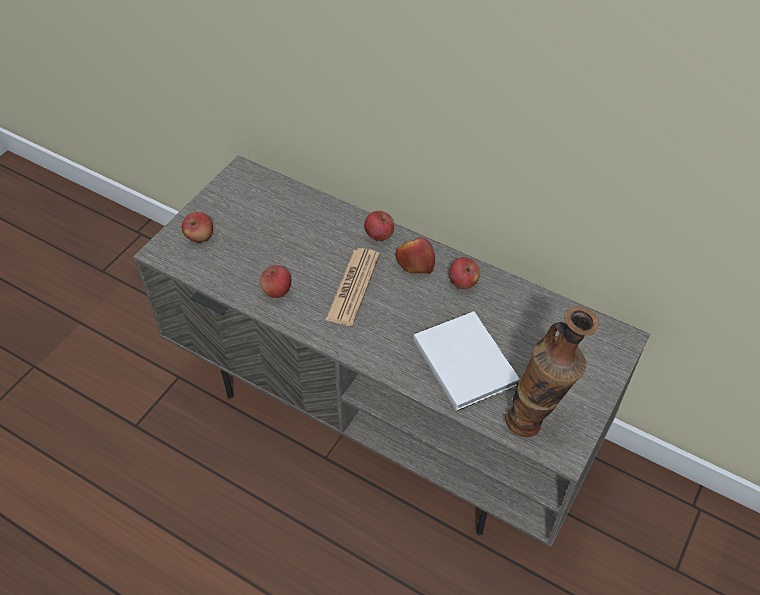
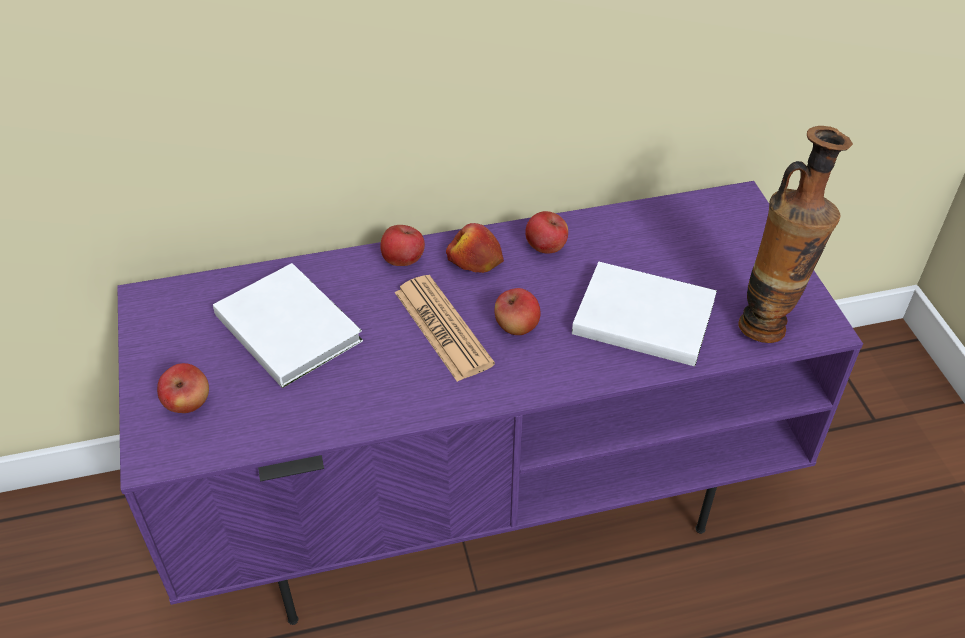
camera: 45 degrees left, 5 degrees down
grey tv stand [133,155,650,547] -> purple tv stand [117,181,863,625]
apple [260,265,291,298] -> apple moved to [495,288,541,335]
none -> white book [213,263,363,388]

